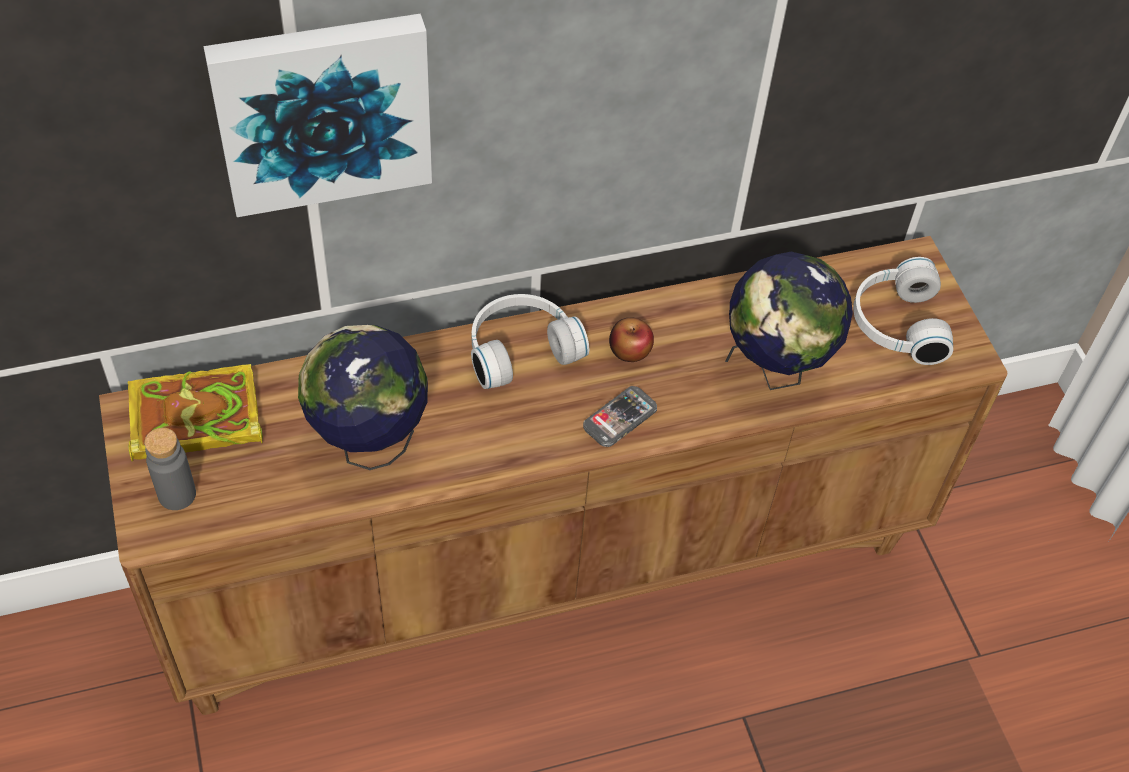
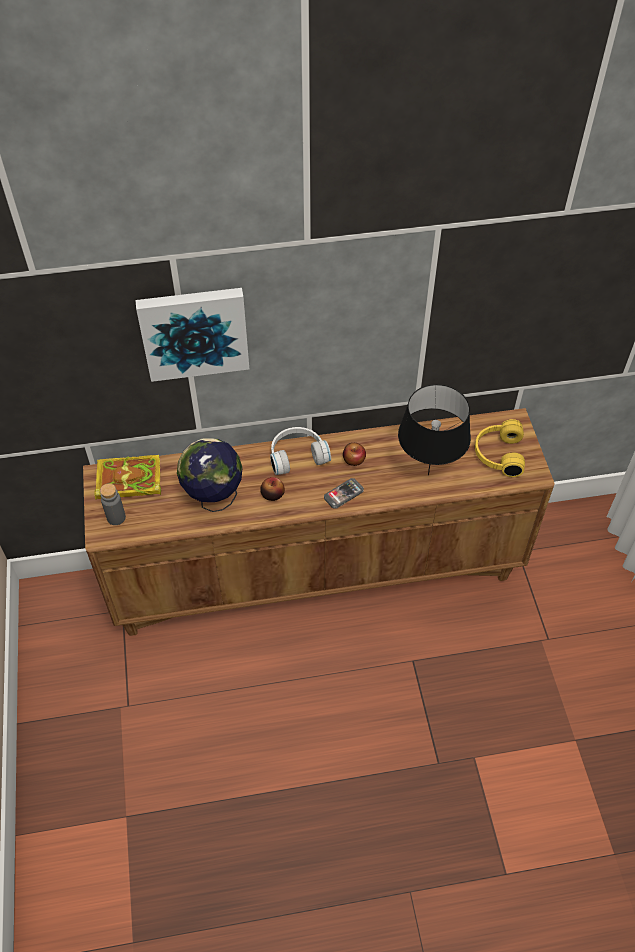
camera: 10 degrees right, 0 degrees up
globe [725,252,853,390] -> black table lamp [398,384,471,476]
white headphones [853,257,953,365] -> yellow headphones [475,419,525,477]
none -> apple [260,477,285,501]

